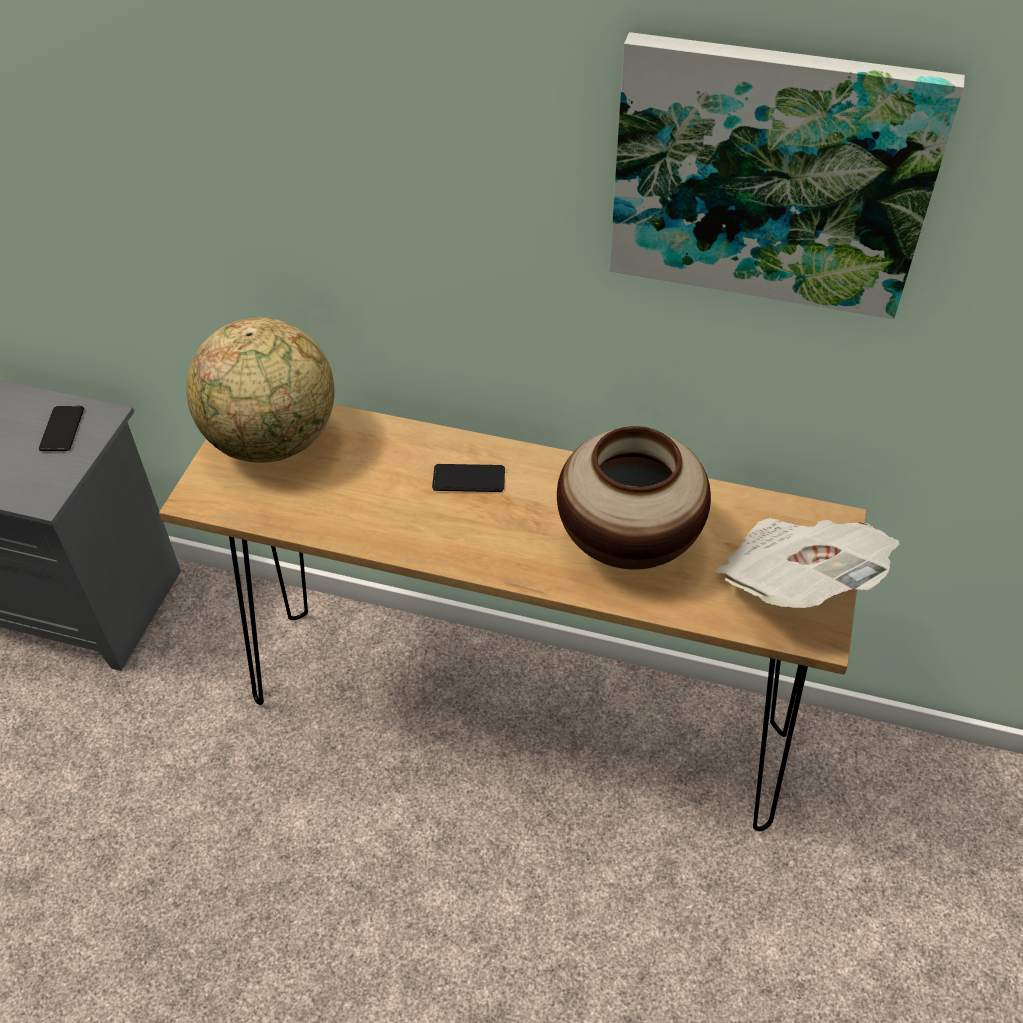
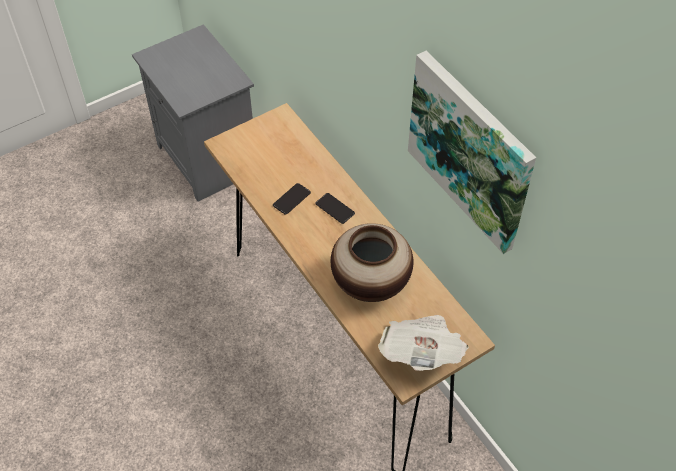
camera: 40 degrees right, 5 degrees up
phone [39,406,84,451] -> phone moved to [273,183,311,215]
globe [186,317,334,463] -> none

